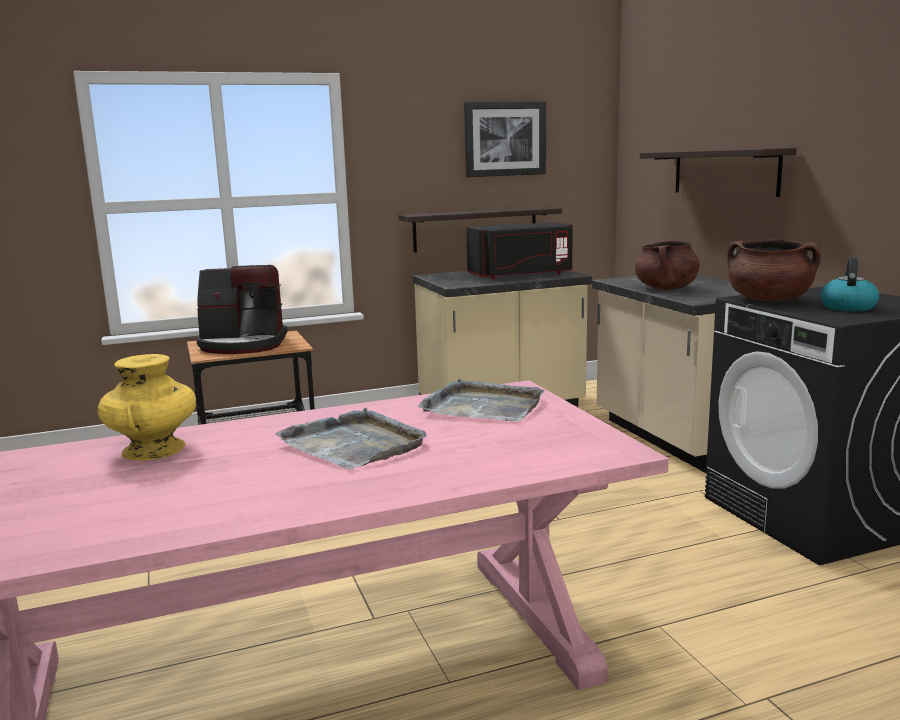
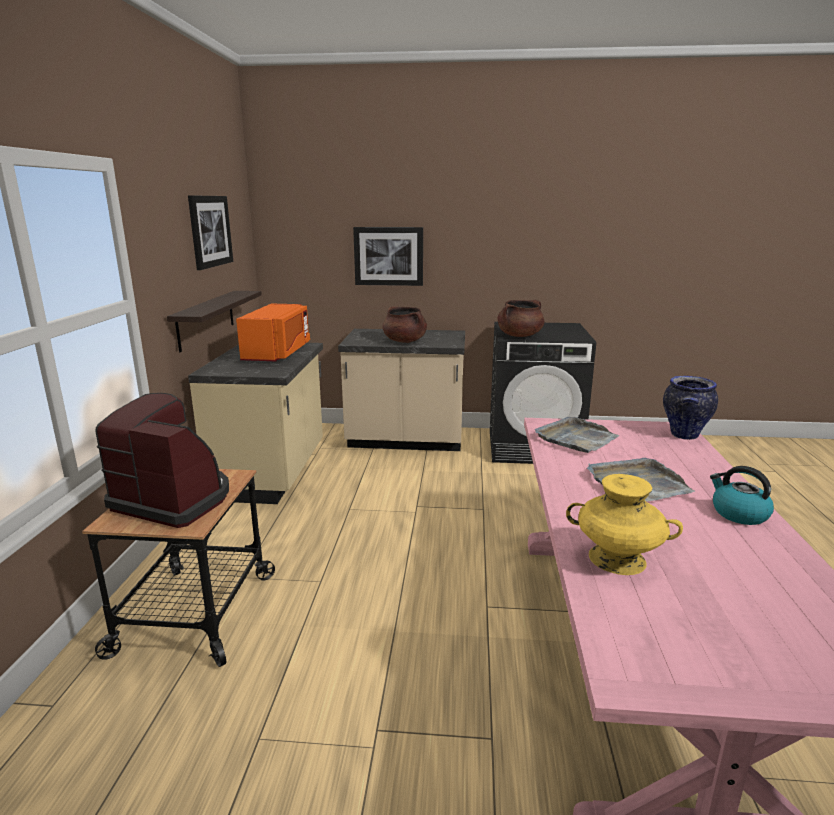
camera: 65 degrees left, 5 degrees up
coffee machine [196,265,287,354] -> coffee machine turned 90 degrees counterclockwise [95,393,229,528]
black microwave [466,222,573,279] -> orange microwave [236,303,310,362]
shelf [640,148,797,197] -> picture [353,227,423,286]
kettle [820,258,879,311] -> kettle moved to [710,466,774,525]
none -> vase [663,376,718,440]

